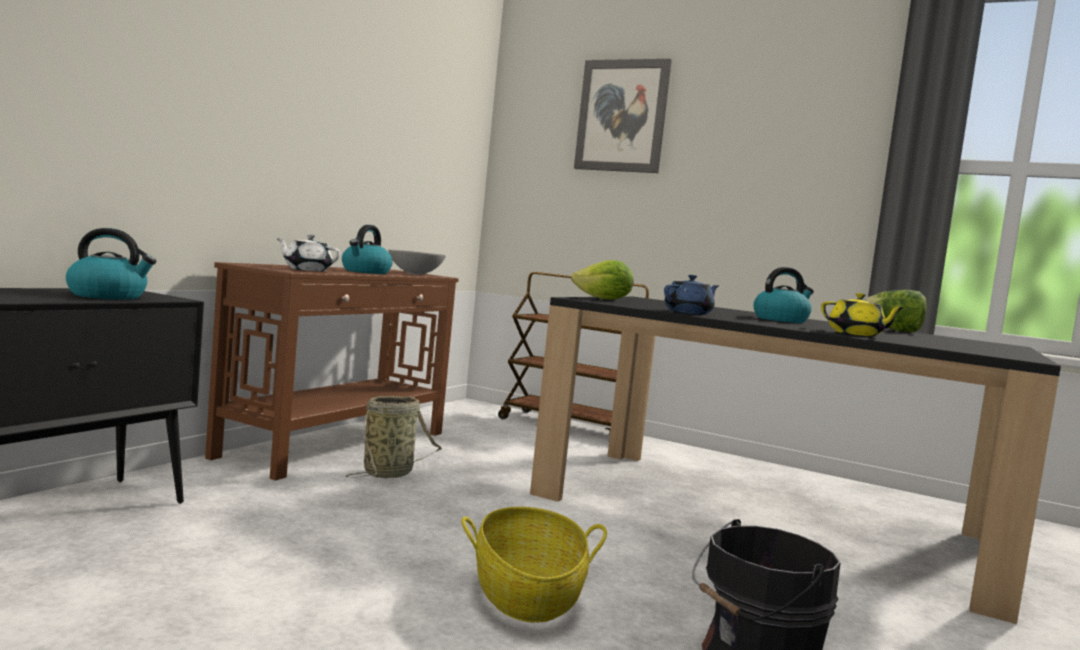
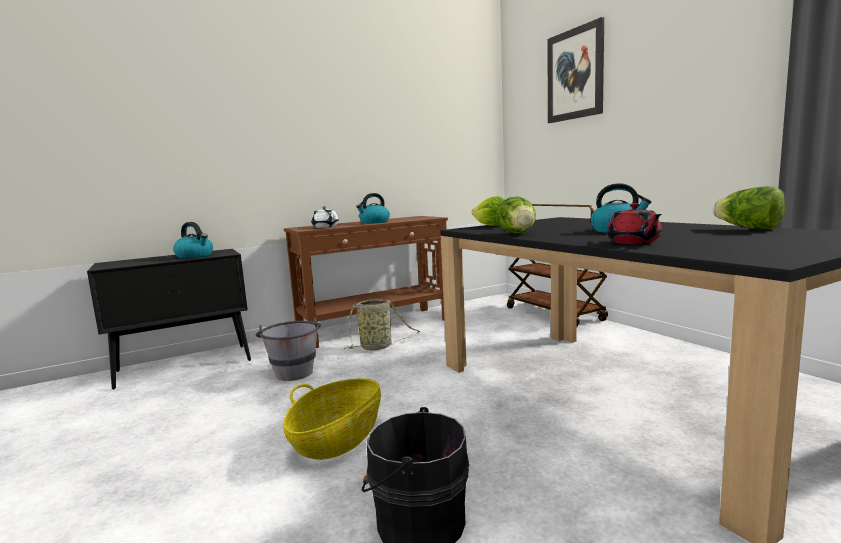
camera: 35 degrees right, 5 degrees up
grey bowl [388,250,446,275] -> none
blue teapot [664,275,720,315] -> lettuce [497,197,536,234]
yellow teapot [821,293,905,336] -> red teapot [607,203,662,244]
none -> grey bucket [256,318,321,381]

